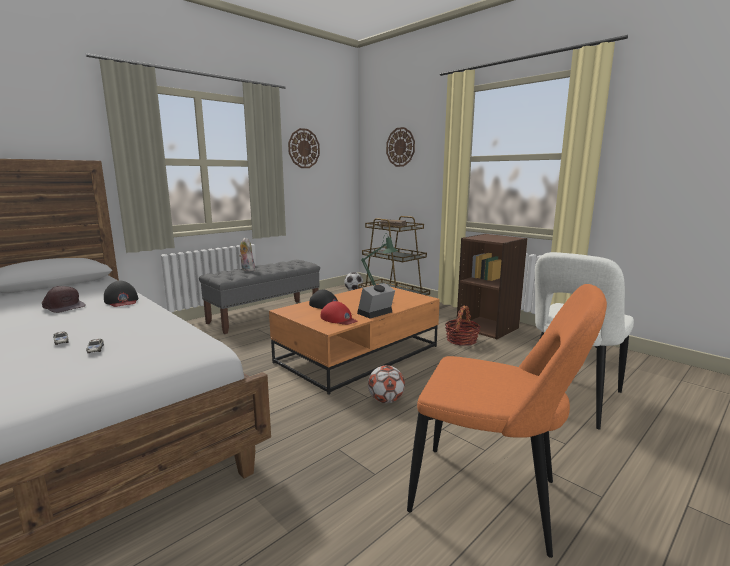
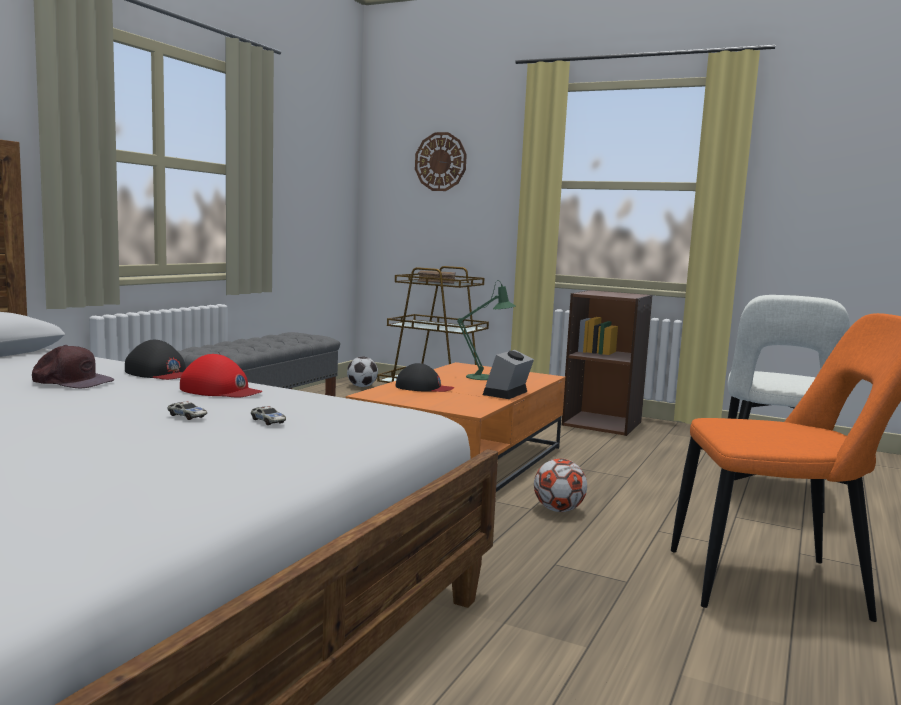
camera: 20 degrees left, 5 degrees down
plush toy [239,238,255,271] -> none
wall clock [288,128,320,168] -> none
red cap [321,301,357,325] -> red cap moved to [180,354,263,398]
basket [445,306,481,346] -> none

